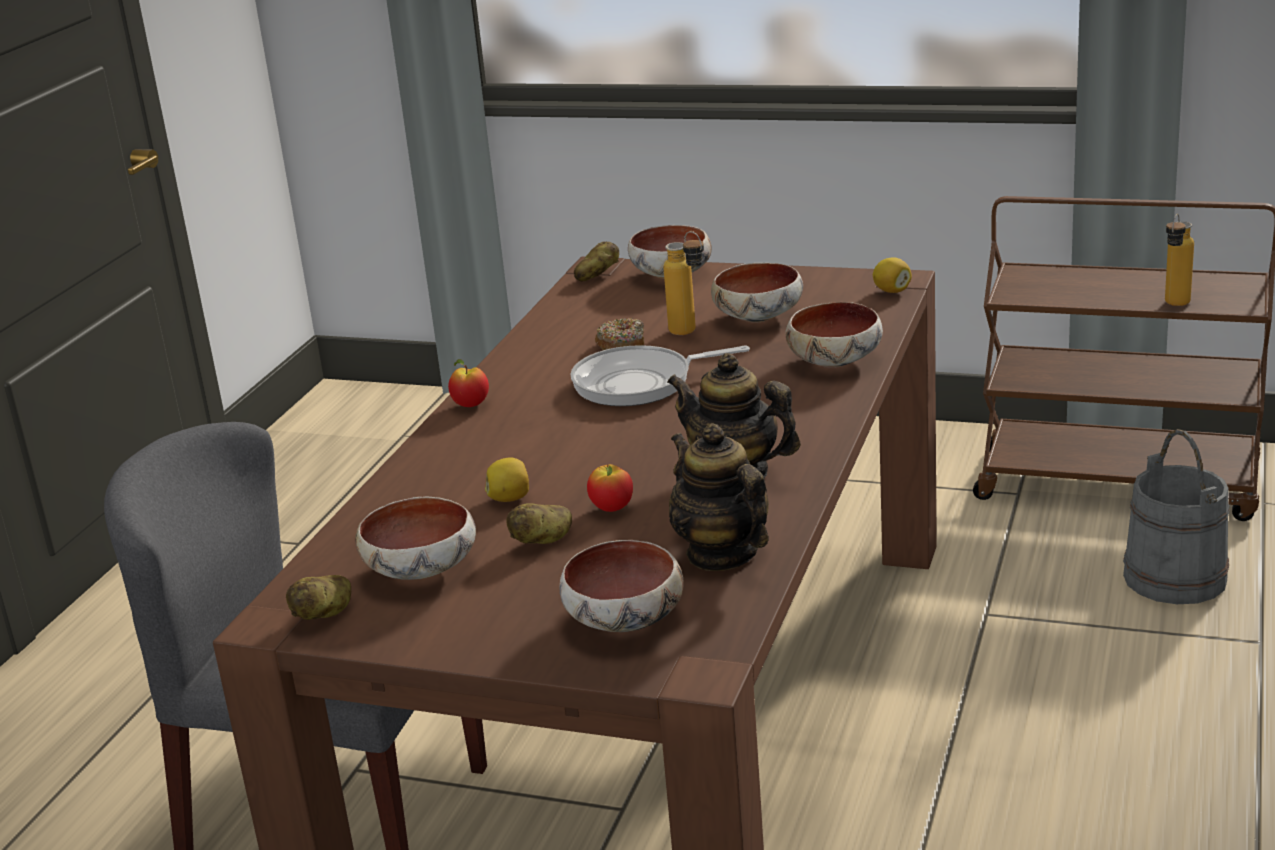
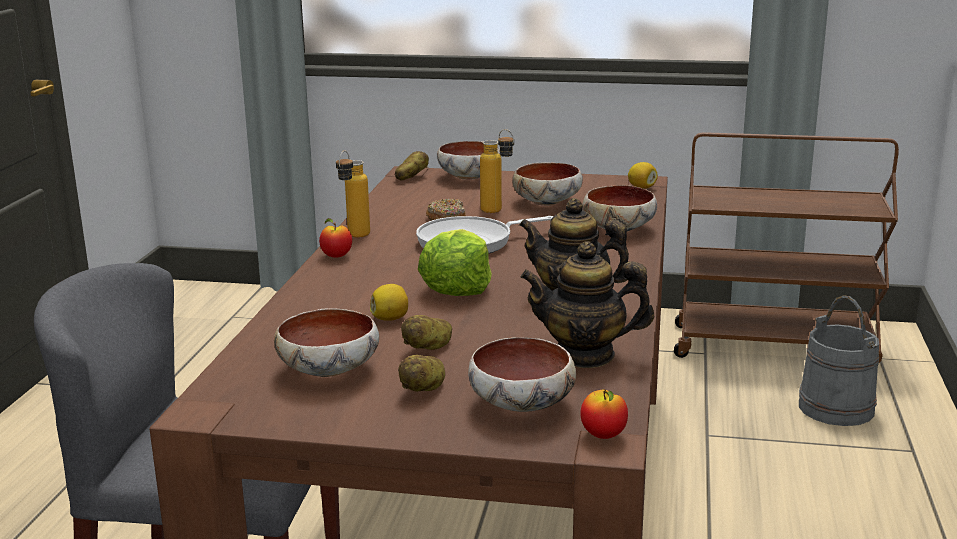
camera: 10 degrees left, 5 degrees down
potato [286,575,351,620] -> potato moved to [398,355,445,392]
apple [587,464,633,512] -> apple moved to [580,389,628,439]
teapot [669,423,769,571] -> teapot turned 45 degrees counterclockwise [520,241,654,368]
bottle [1165,214,1194,306] -> bottle moved to [336,151,370,238]
none -> lettuce [418,229,492,296]

